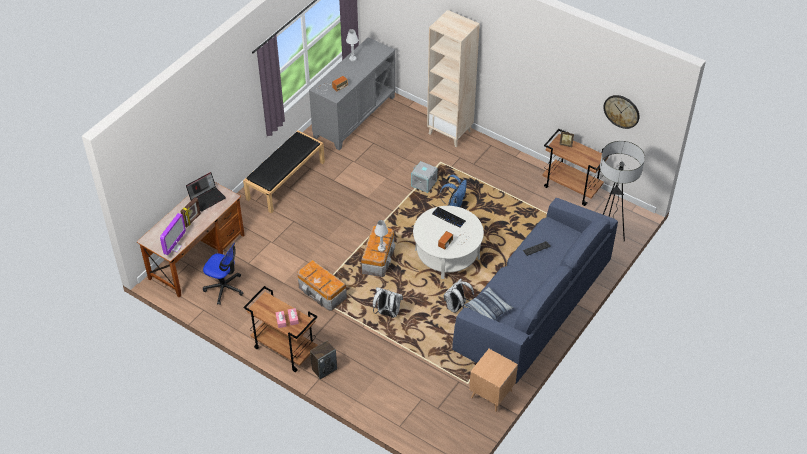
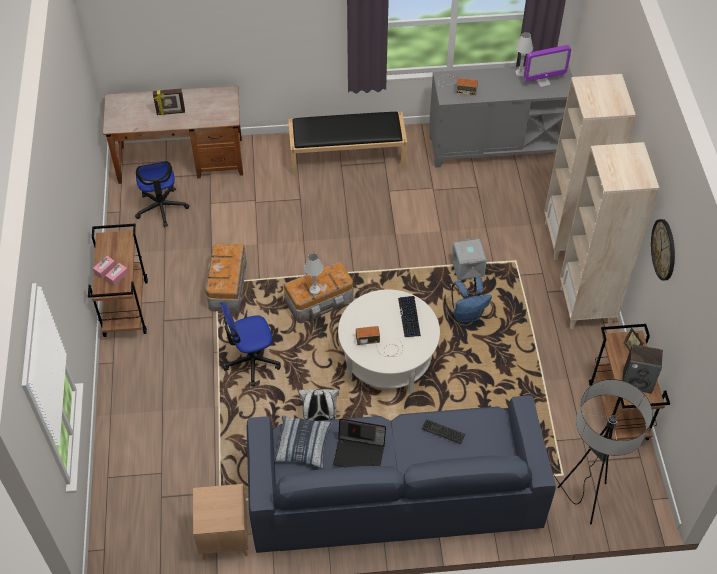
camera: 50 degrees right, 5 degrees up
monitor [160,213,186,255] -> monitor moved to [524,45,571,88]
laptop [186,172,226,212] -> laptop moved to [333,419,386,467]
speaker [310,341,337,379] -> speaker moved to [622,344,663,393]
white backpack [373,287,403,318] -> office chair [220,302,281,386]
wall clock [604,95,639,129] -> wall clock moved to [651,219,675,281]
none -> beige bookcase [560,142,659,329]

